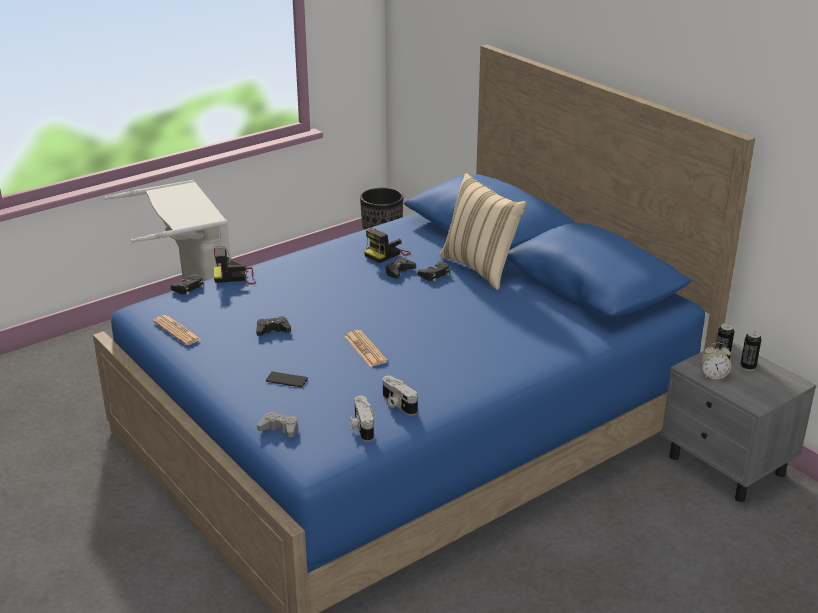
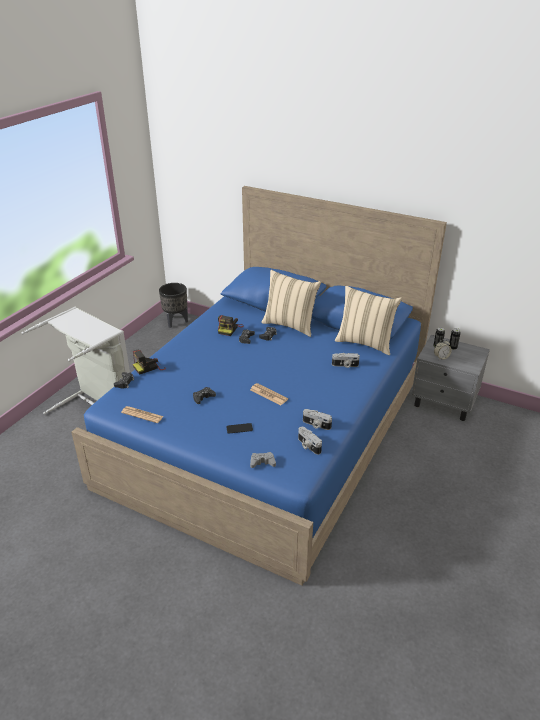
camera: 25 degrees left, 5 degrees up
none -> camera [332,353,360,368]
none -> beige pillow [335,286,402,355]

